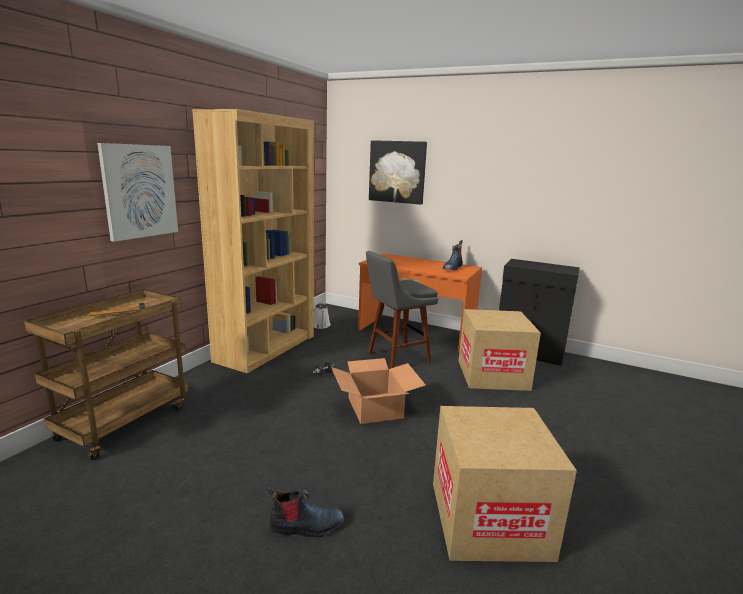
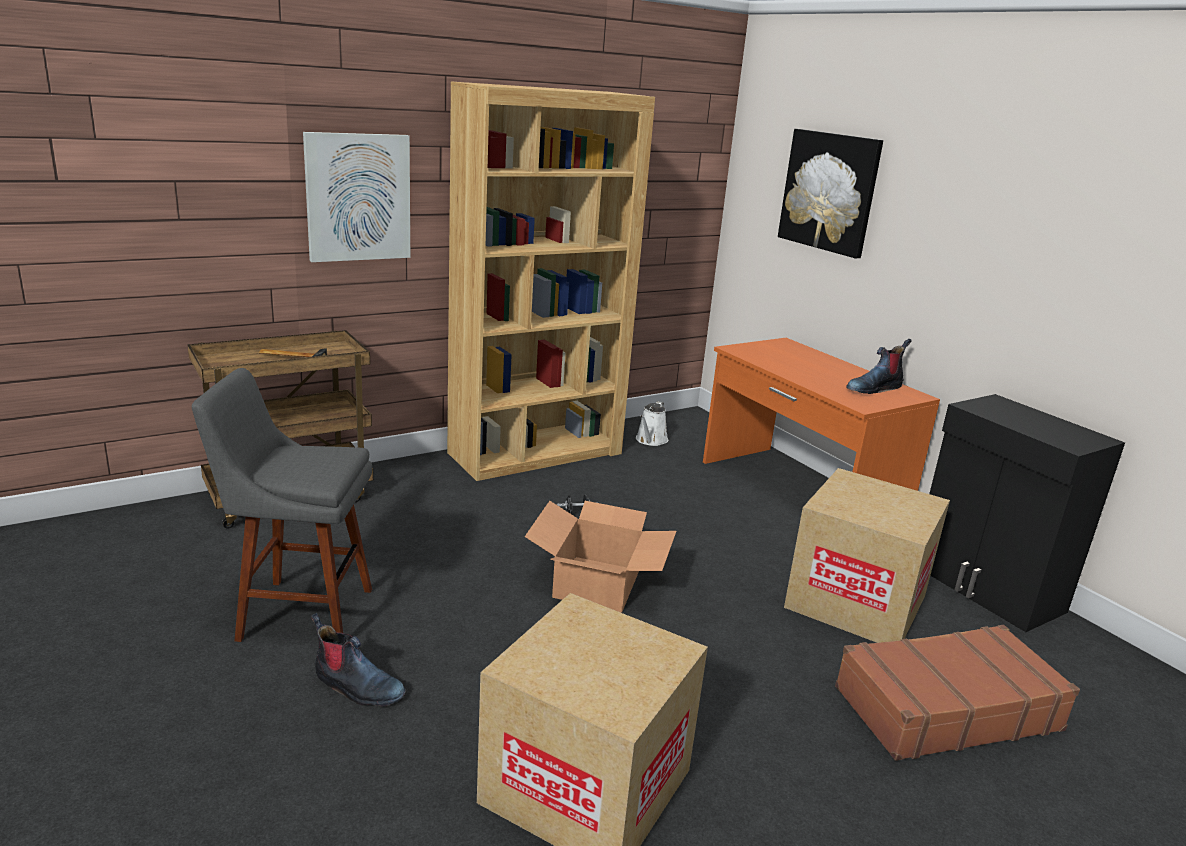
camera: 30 degrees right, 5 degrees up
grey stool [366,251,438,369] -> grey stool moved to [192,368,372,642]
none -> brown suitcase [835,625,1080,761]

